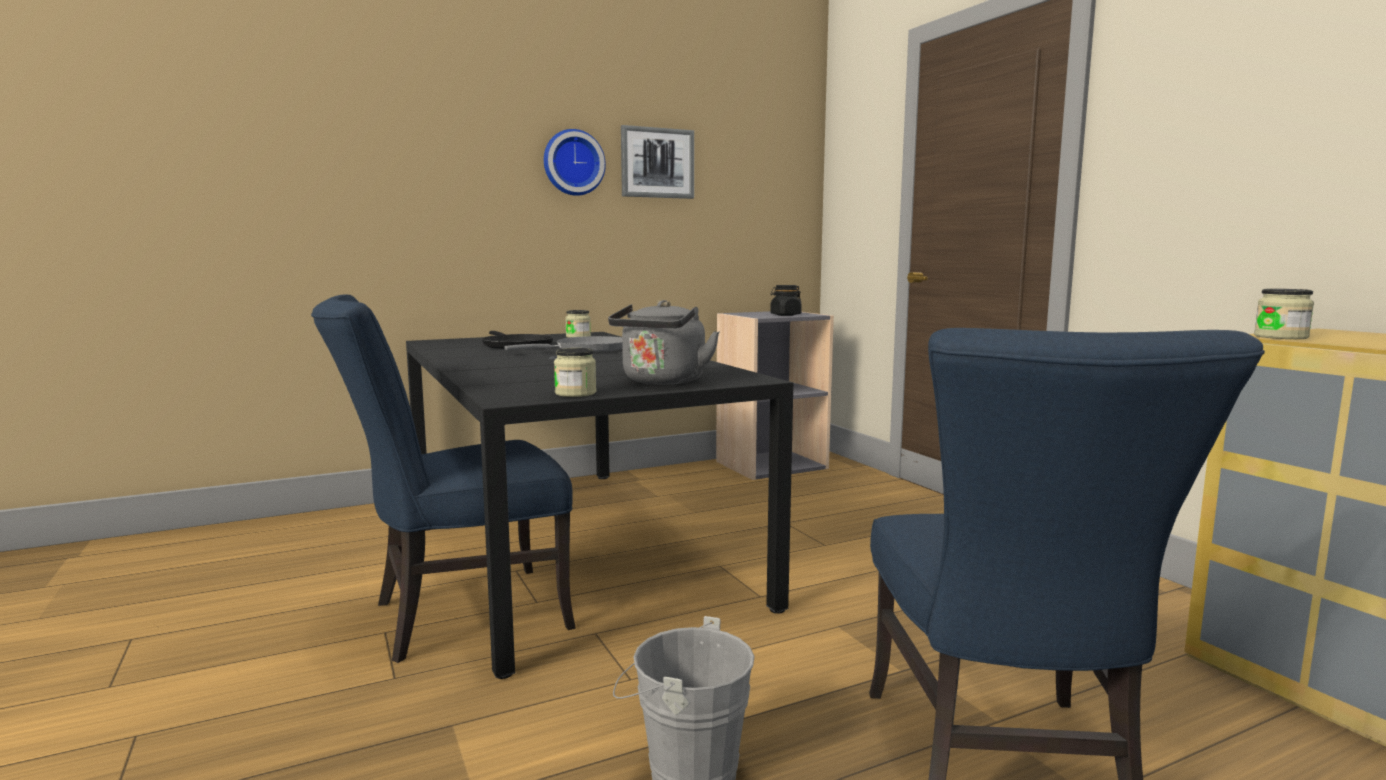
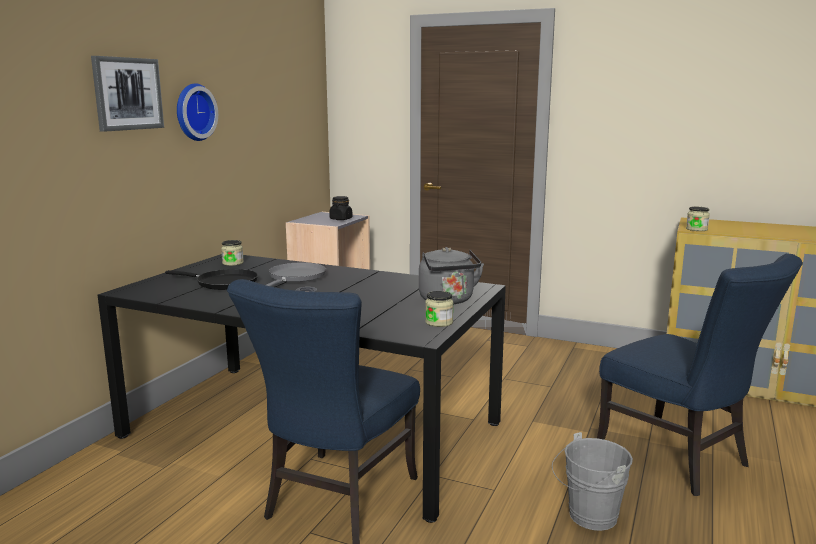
camera: 40 degrees left, 5 degrees up
picture [621,125,694,199] -> picture moved to [91,56,164,132]

